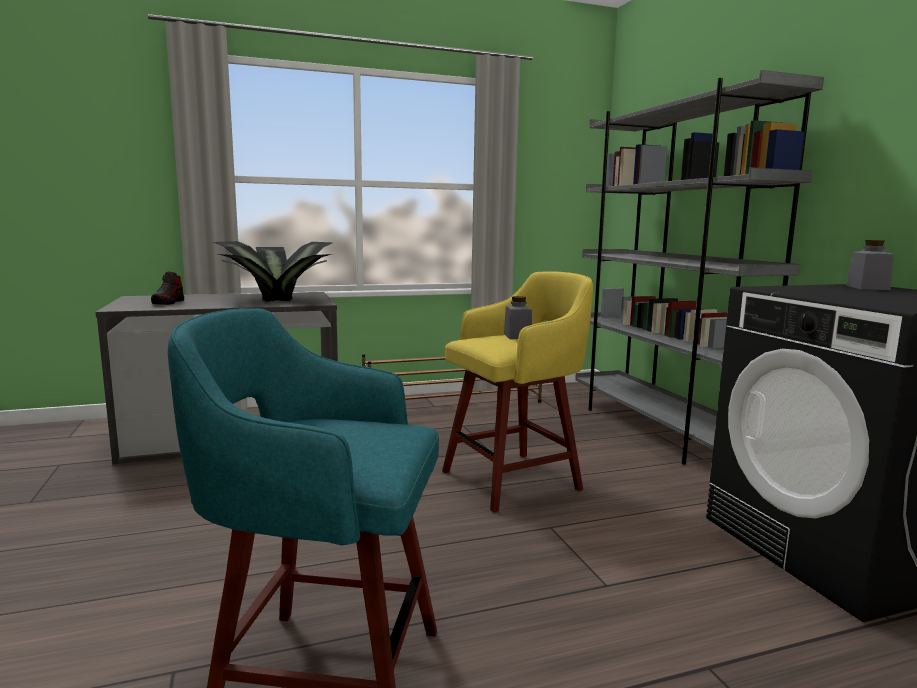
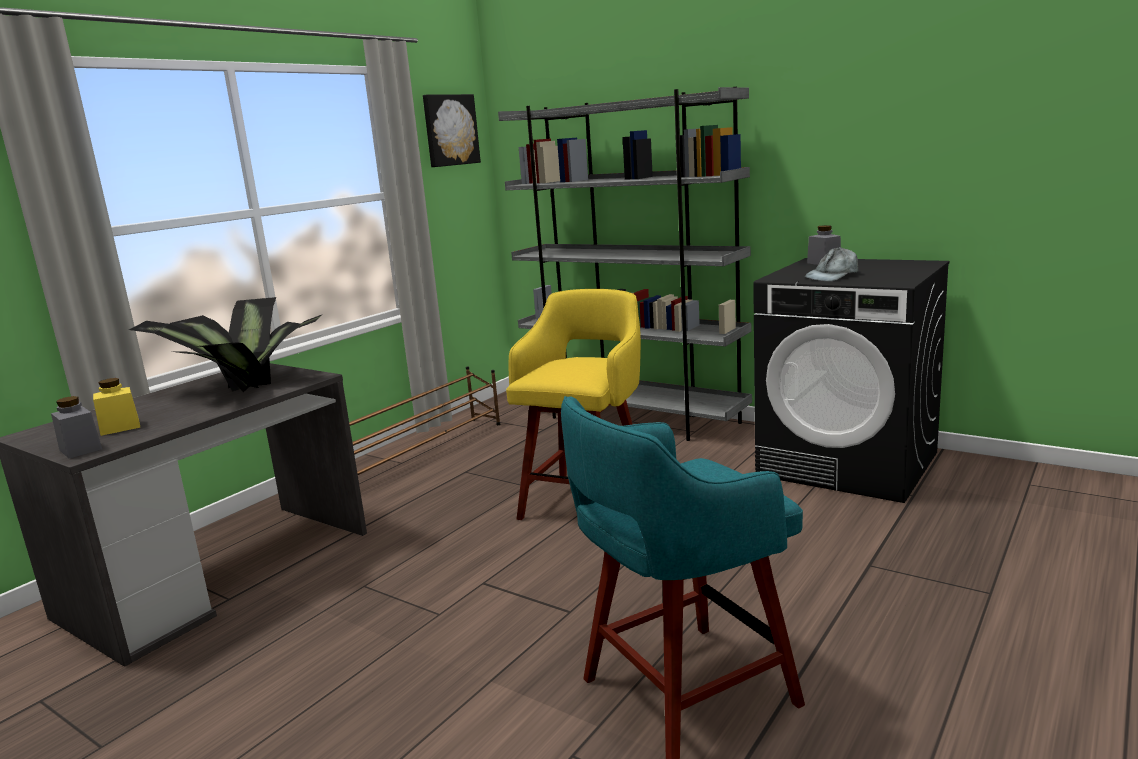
camera: 35 degrees left, 5 degrees up
shoe [151,272,184,305] -> yellow jar [93,378,141,436]
grey jar [504,296,532,339] -> grey jar moved to [51,396,102,458]
none -> picture [423,94,481,167]
none -> grey cap [805,247,858,281]

